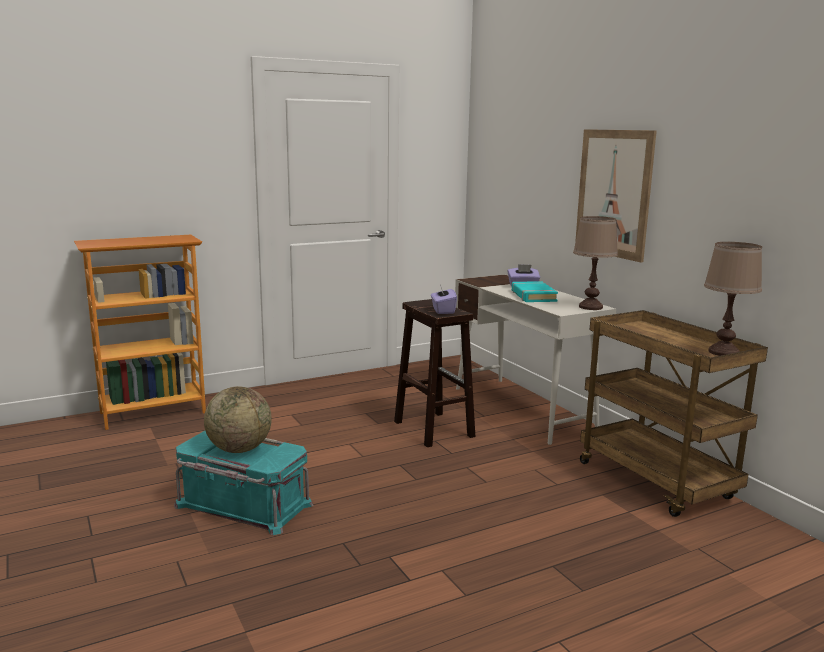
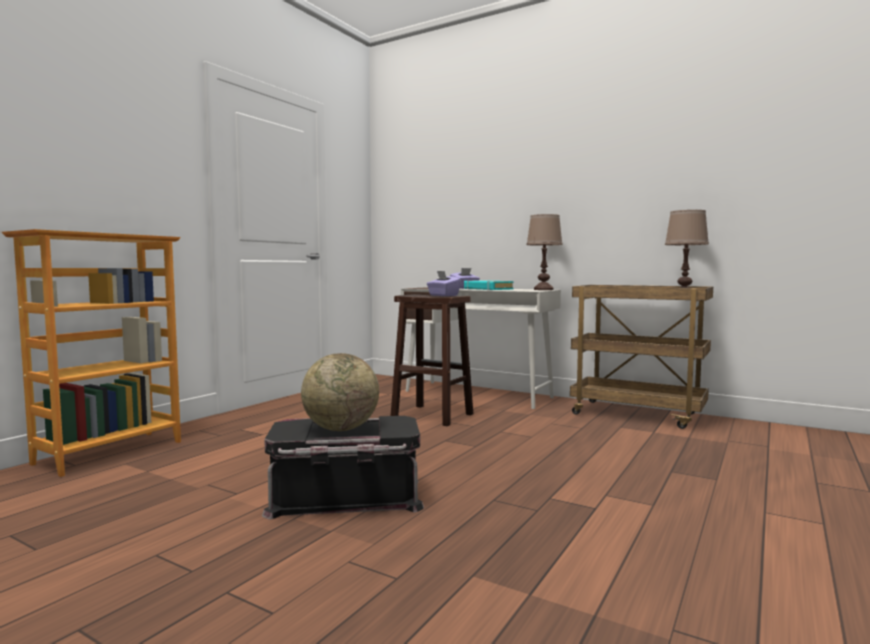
camera: 30 degrees left, 10 degrees down
turquoise storage box [174,431,313,535] -> black storage box [262,416,424,520]
picture [575,129,657,262] -> none

